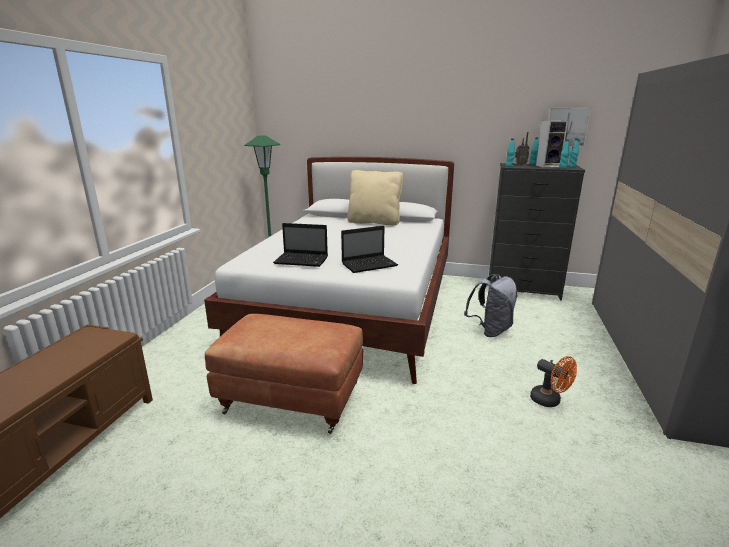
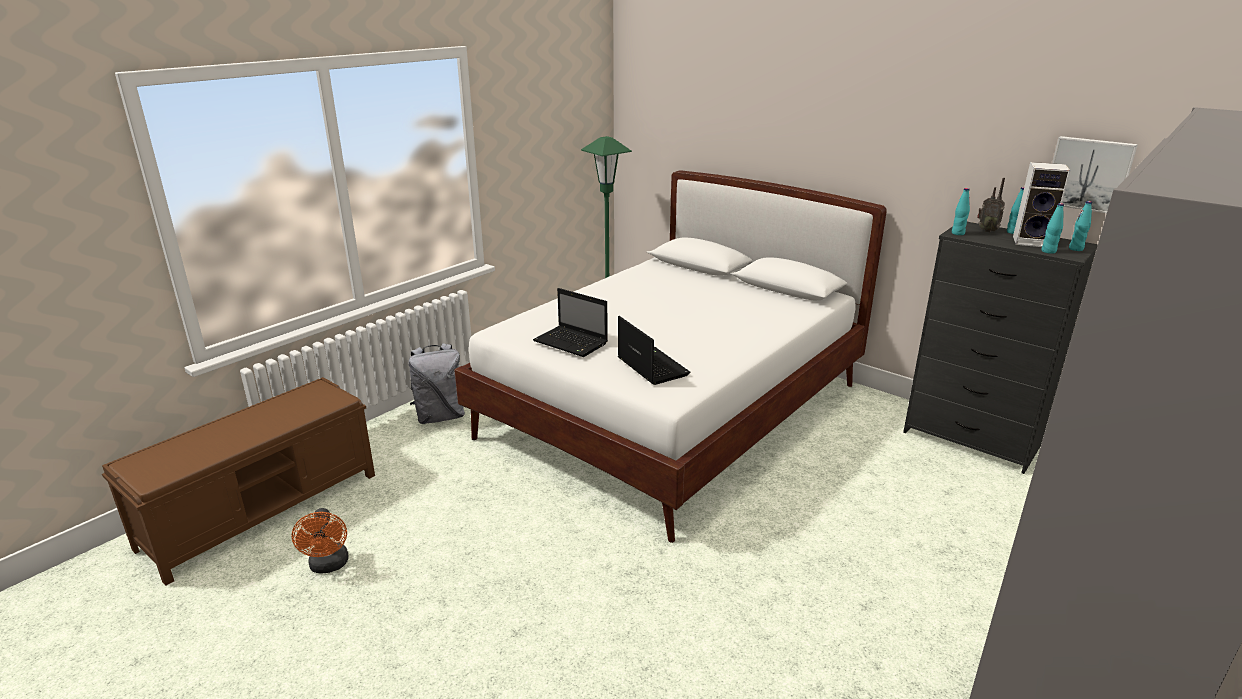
camera: 25 degrees right, 5 degrees up
brown ottoman [205,314,363,434] -> none
laptop [341,226,398,273] -> laptop turned 120 degrees counterclockwise [618,316,690,385]
beige pillow [347,170,403,226] -> none
grey backpack [464,274,517,337] -> grey backpack moved to [409,343,465,424]
orange fan [530,356,577,407] -> orange fan moved to [291,508,349,574]

